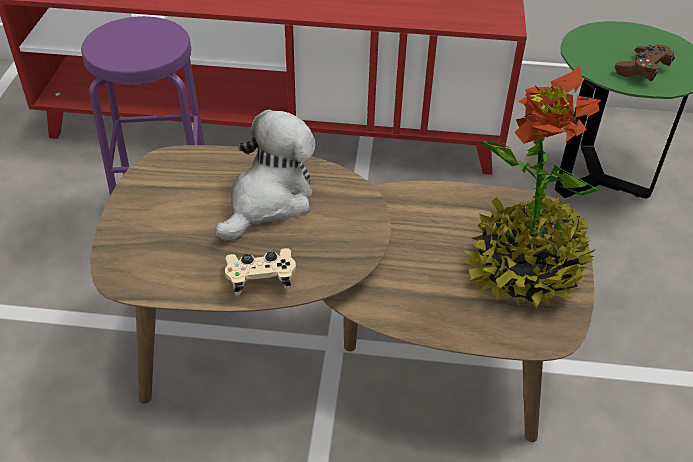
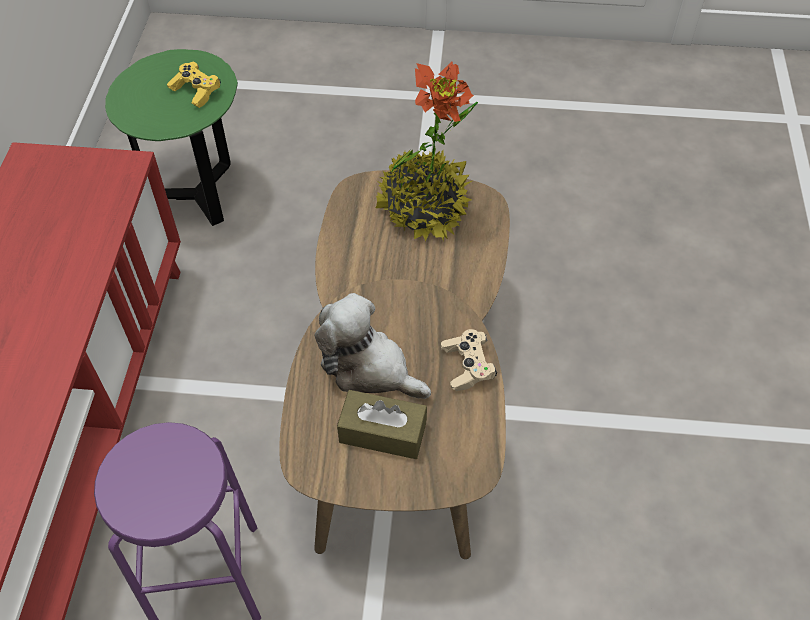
camera: 90 degrees left, 10 degrees up
brown game controller [615,44,675,81] -> yellow game controller [167,62,221,108]
none -> brown tissue box [337,390,427,459]

